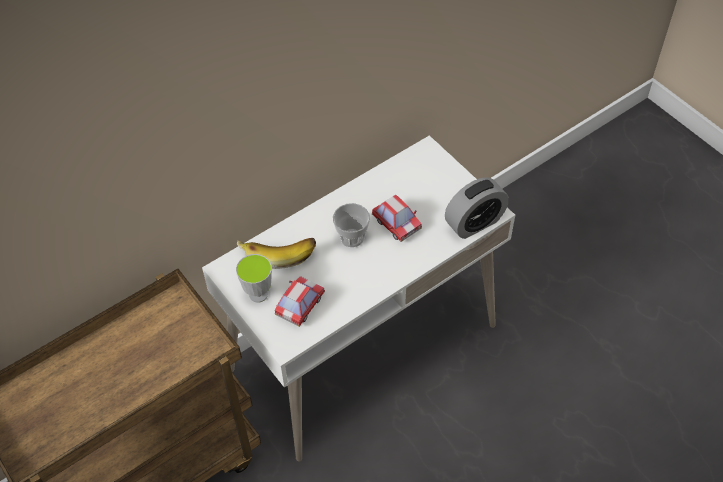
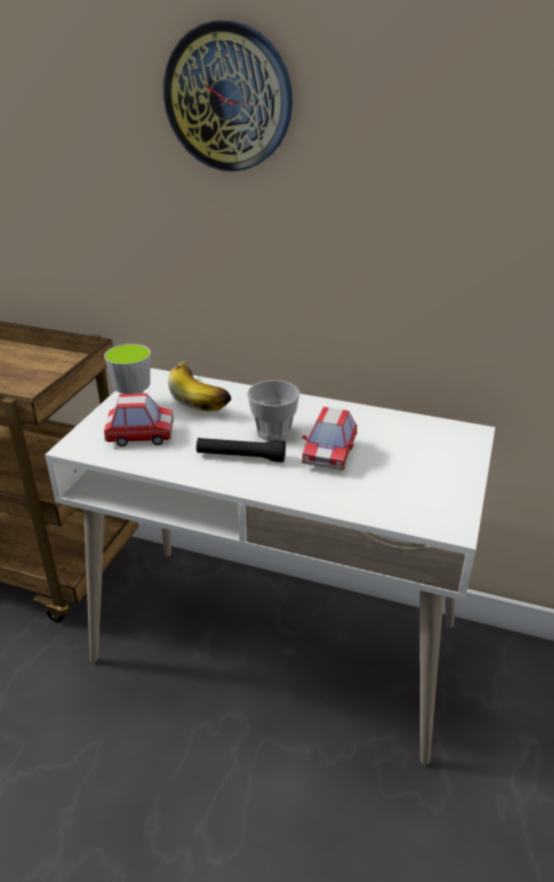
camera: 55 degrees right, 20 degrees down
alarm clock [445,177,509,239] -> none
none -> wall clock [163,20,293,172]
none -> black flashlight [196,438,286,462]

